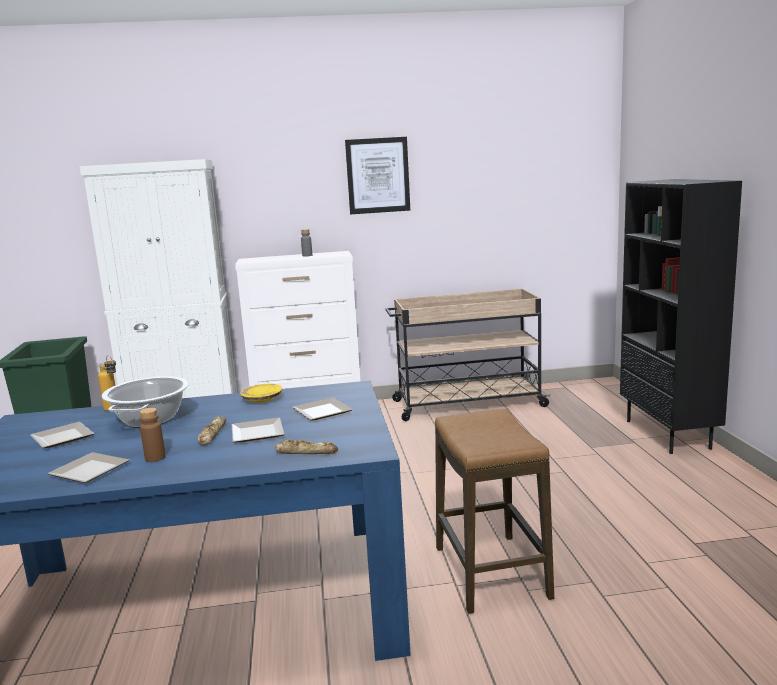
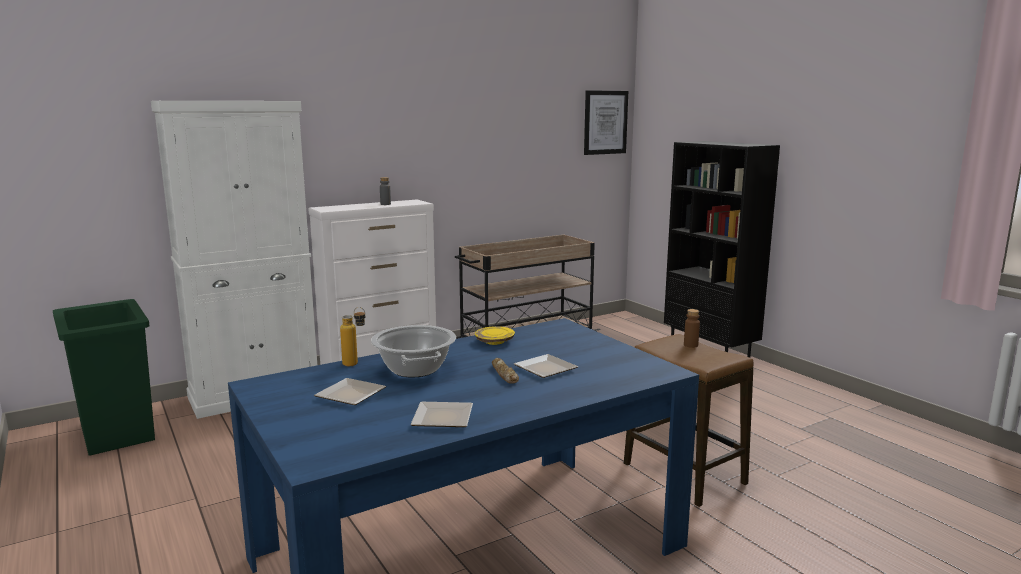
camera: 25 degrees left, 0 degrees up
brown bottle [140,408,166,462] -> brown bottle moved to [684,309,700,348]
bread [275,439,338,454] -> none
plate [293,397,353,420] -> none
picture [345,137,410,215] -> picture moved to [584,90,628,155]

